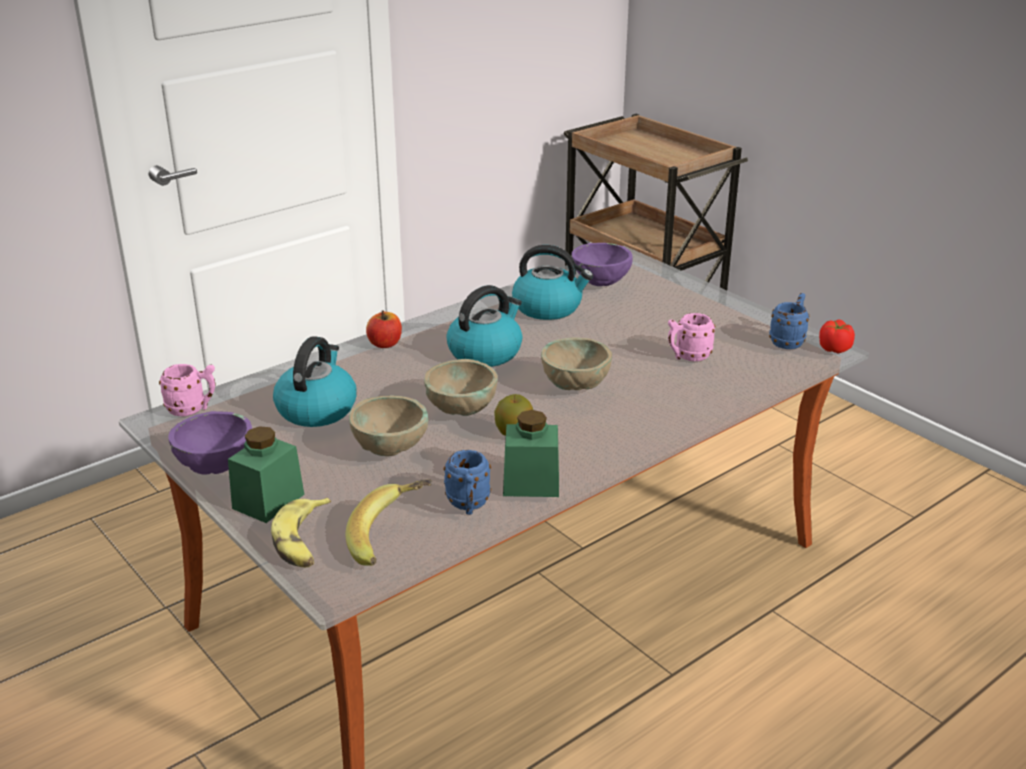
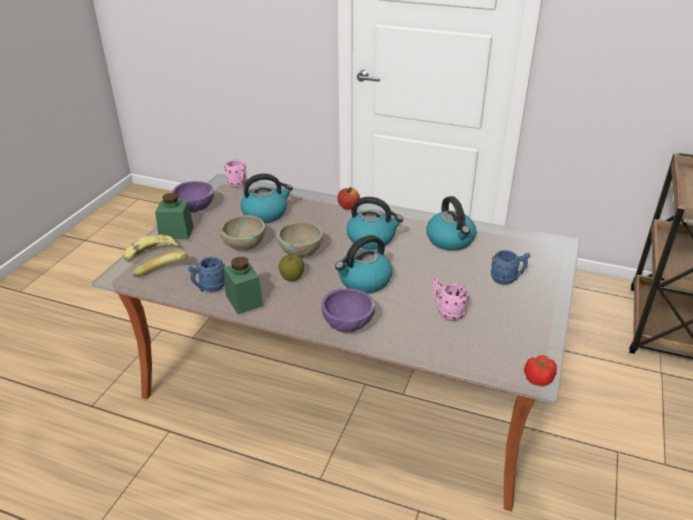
camera: 60 degrees right, 5 degrees up
beige bowl [541,337,612,390] -> kettle [335,235,392,293]
purple bowl [571,243,633,286] -> purple bowl moved to [321,288,375,332]
blue mug [769,293,809,349] -> blue mug moved to [490,250,531,285]

